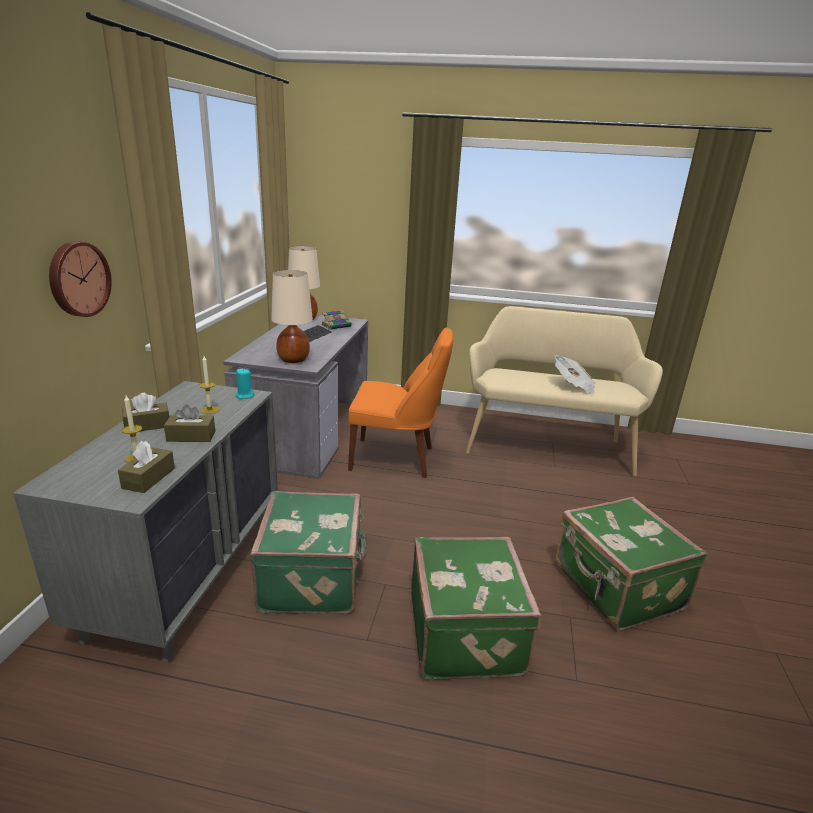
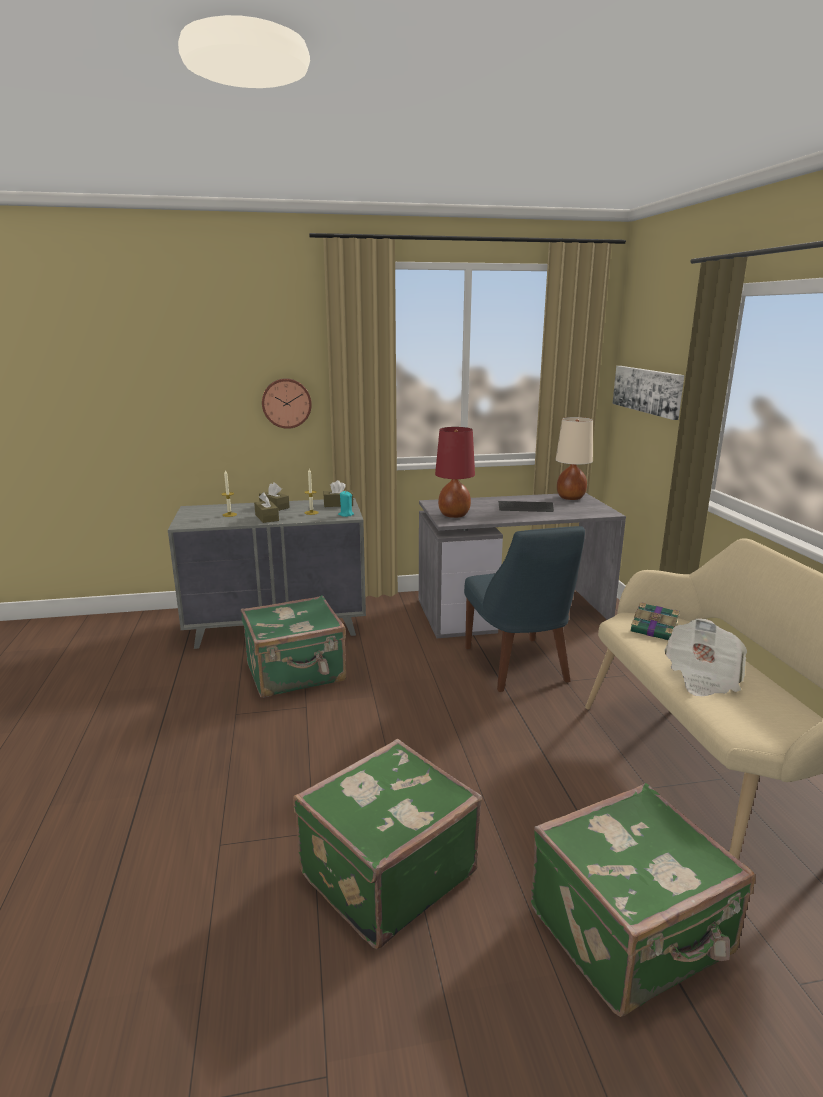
camera: 70 degrees right, 5 degrees down
brown tissue box [118,441,175,493] -> brown tissue box moved to [323,480,353,507]
beige table lamp [271,270,313,363] -> red table lamp [435,427,475,518]
book [321,310,352,330] -> book moved to [631,602,680,640]
orange chair [348,328,453,478] -> blue chair [464,526,585,692]
green suitcase [411,537,541,680] -> green suitcase moved to [531,783,755,1017]
none -> picture [613,366,684,420]

